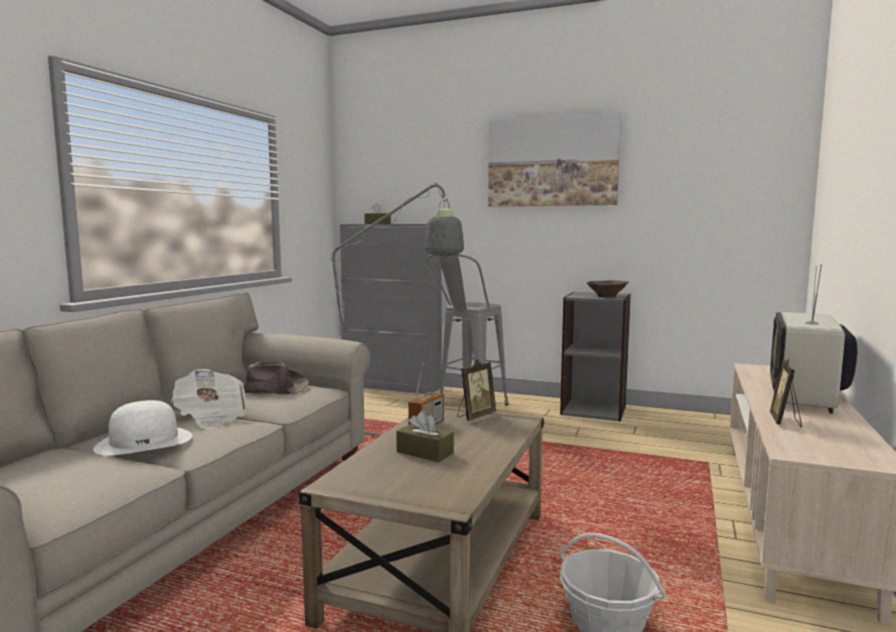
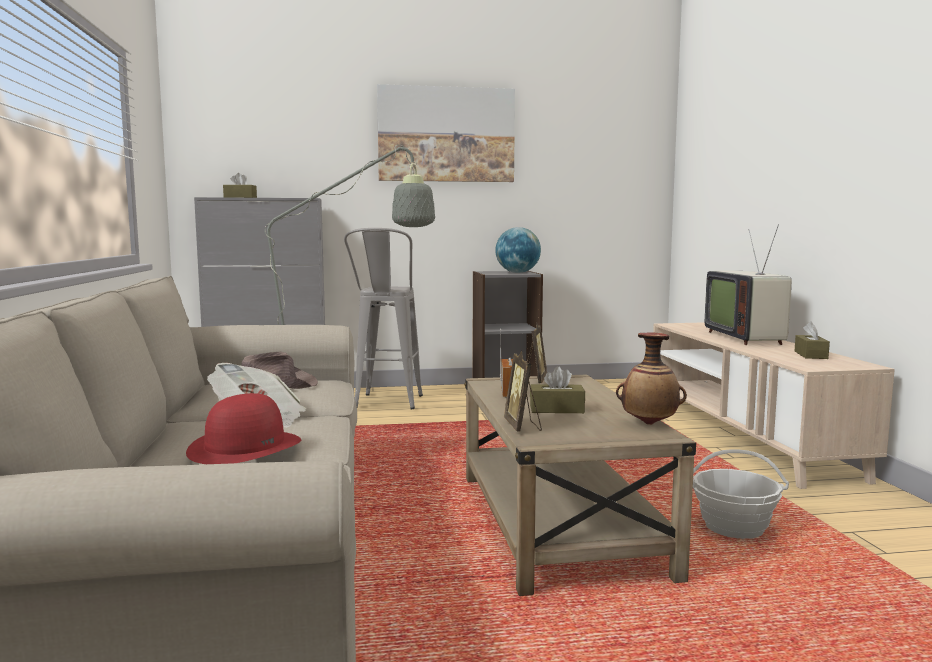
camera: 30 degrees left, 0 degrees up
white hat [93,400,192,455] -> red hat [186,393,301,464]
brown bowl [587,280,629,298] -> globe [495,227,541,273]
picture frame [770,358,802,427] -> picture frame moved to [504,351,542,431]
none -> vase [616,333,687,425]
none -> brown tissue box [795,321,830,359]

